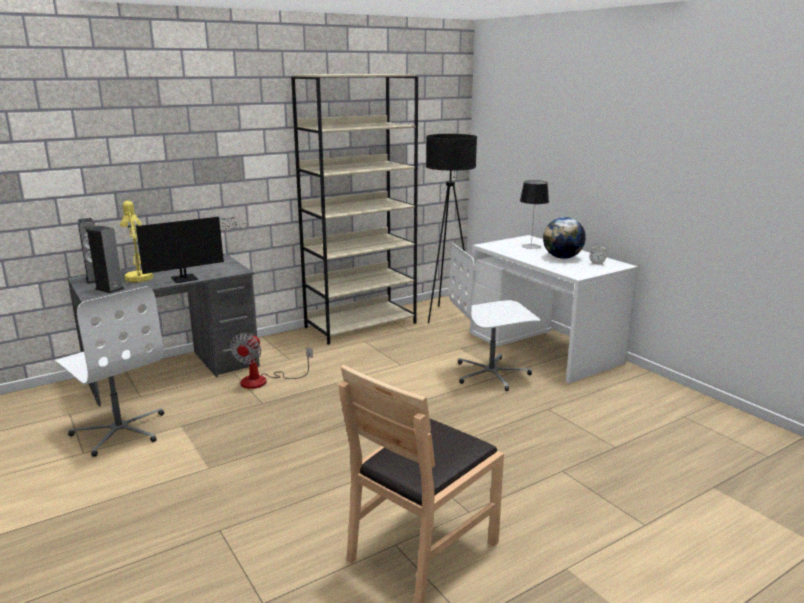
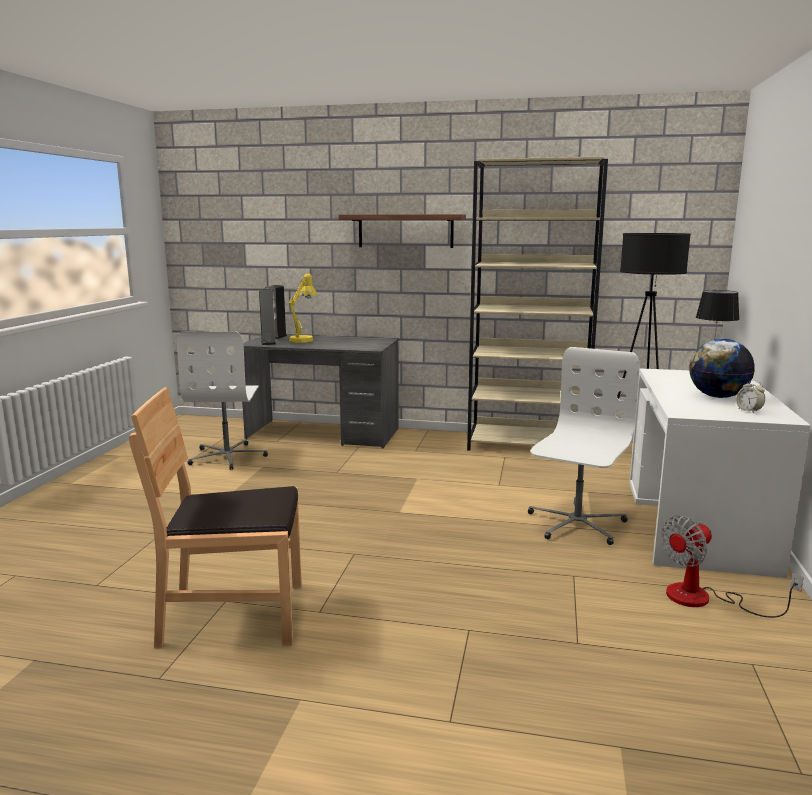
camera: 45 degrees right, 5 degrees down
monitor [136,217,241,283] -> none
fan [230,333,313,389] -> fan moved to [661,516,803,618]
white office chair [449,243,541,391] -> white office chair turned 90 degrees clockwise [528,347,640,545]
none -> shelf [338,214,466,248]

